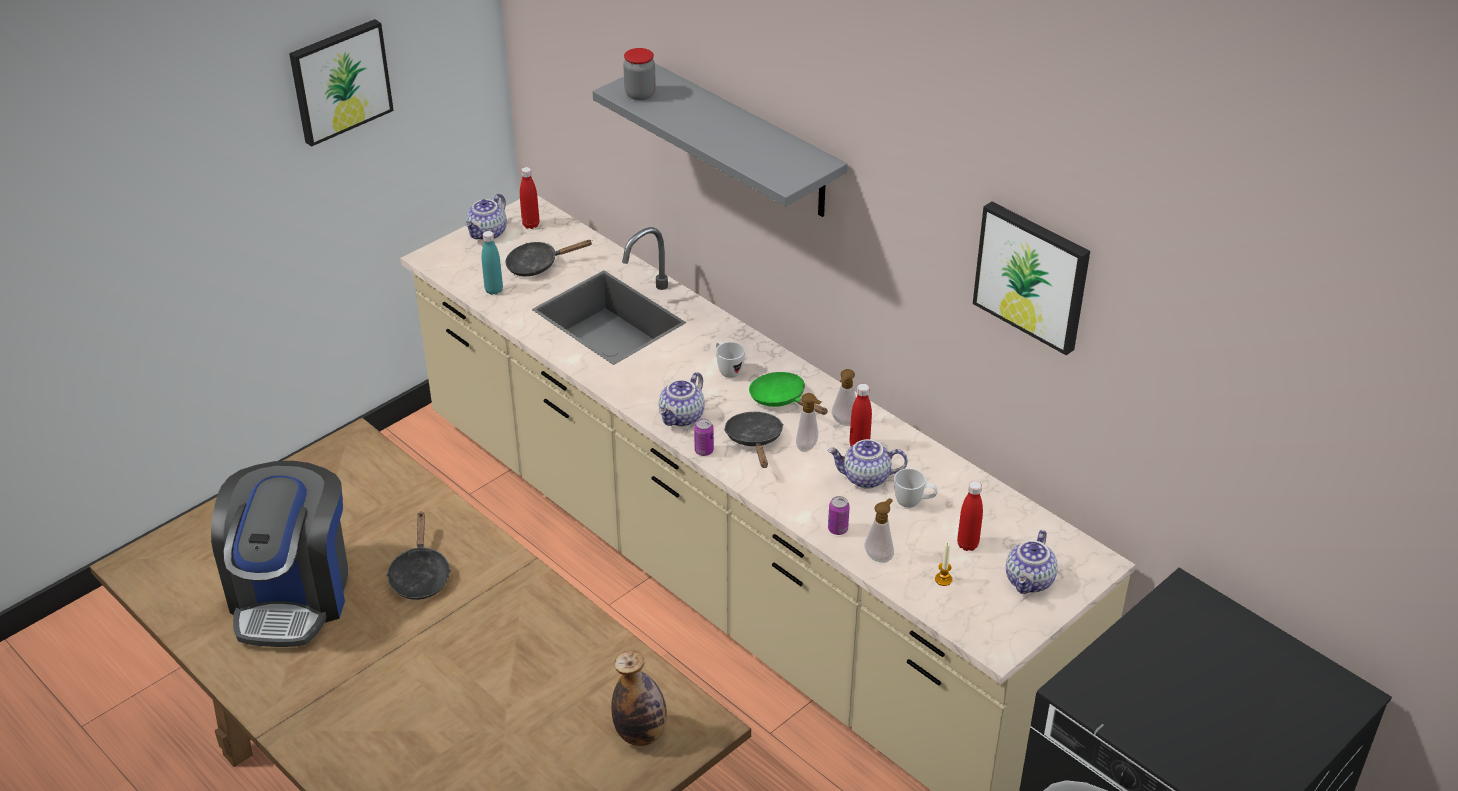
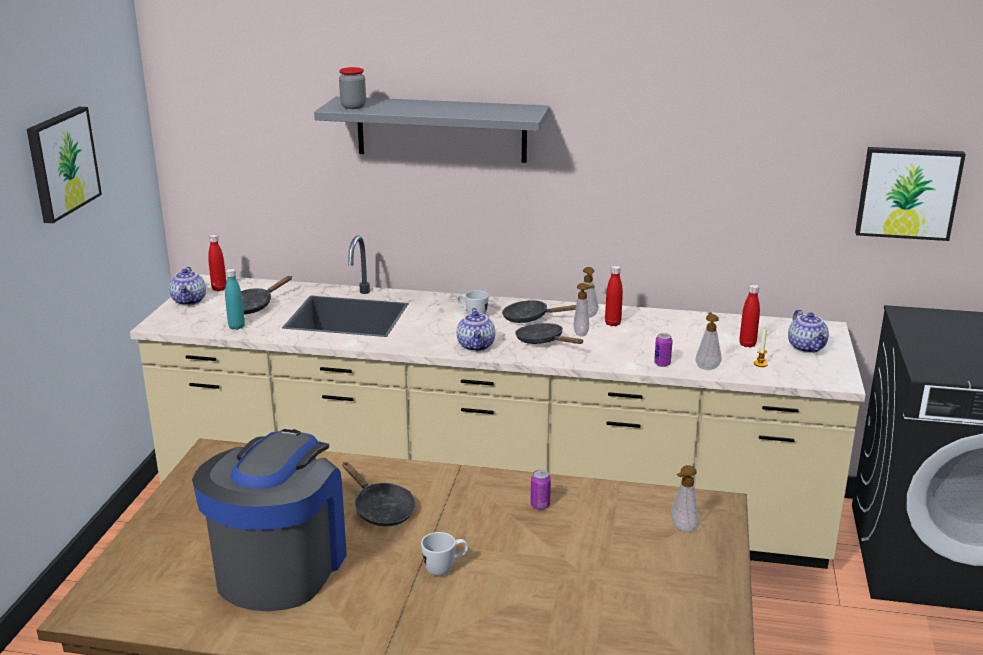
camera: 35 degrees left, 15 degrees down
coffee machine [211,461,348,647] -> coffee machine turned 135 degrees counterclockwise [192,429,347,611]
bottle [611,650,667,746] -> soap dispenser [671,465,698,532]
can [694,419,714,456] -> can moved to [530,470,551,510]
green frying pan [749,372,828,415] -> black frying pan [502,300,576,323]
teapot [828,439,908,489] -> none
white mug [894,468,938,508] -> white mug moved to [421,532,468,576]
picture [973,202,1090,355] -> picture moved to [855,147,966,241]

